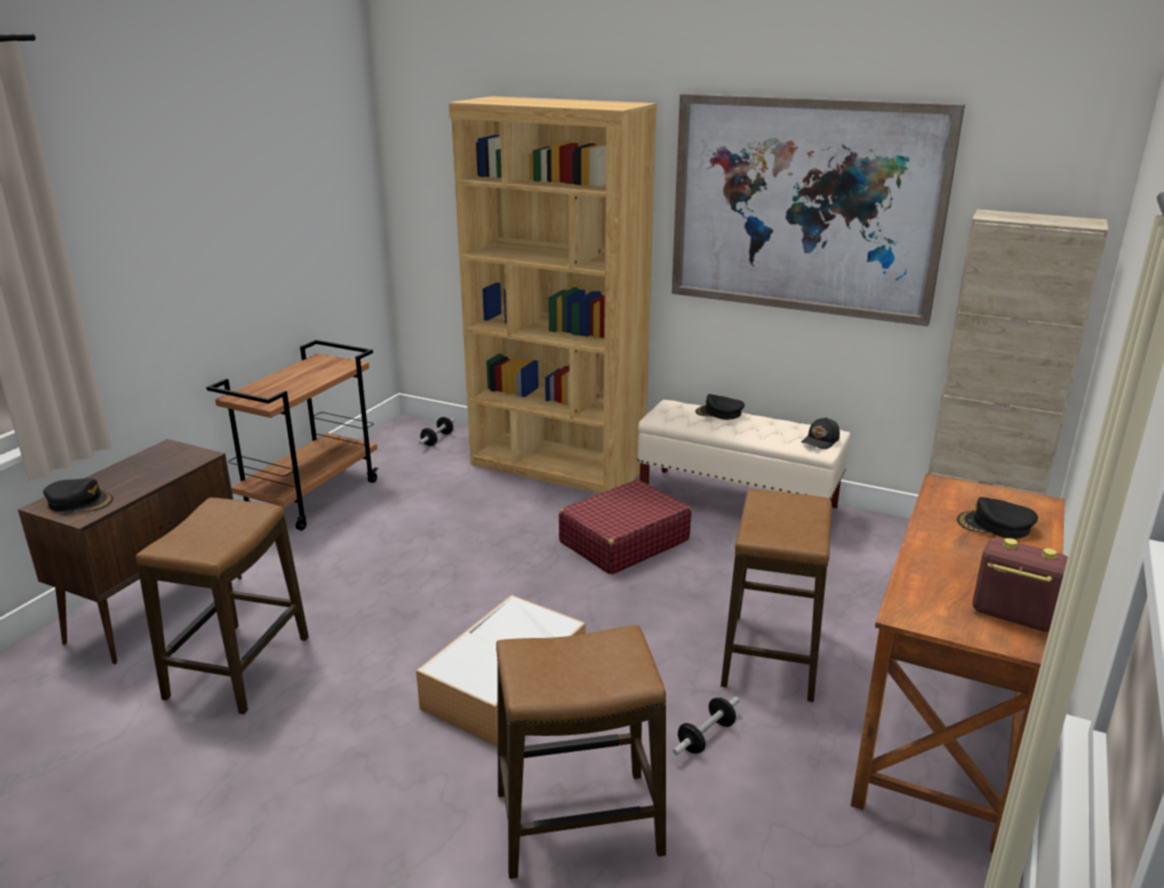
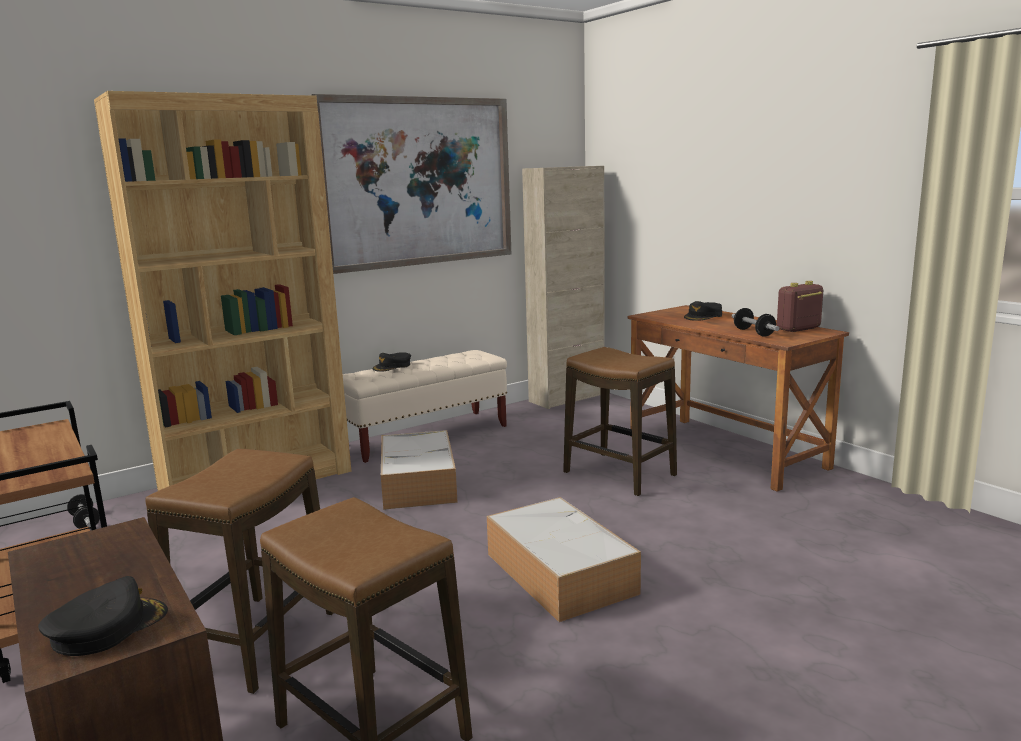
camera: 60 degrees left, 10 degrees down
stool [496,625,666,879] -> stool moved to [145,449,334,694]
red suitcase [559,479,692,575] -> storage box [381,430,458,510]
dumbbell [673,697,739,755] -> dumbbell moved to [732,308,780,337]
black cap [801,417,840,449] -> none

